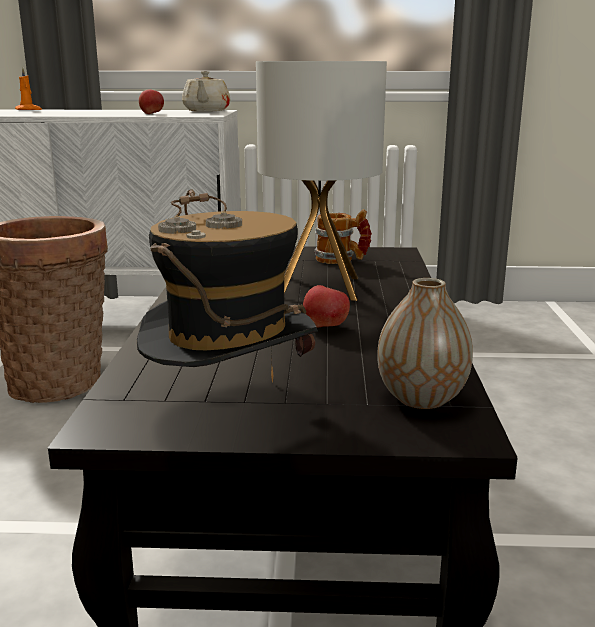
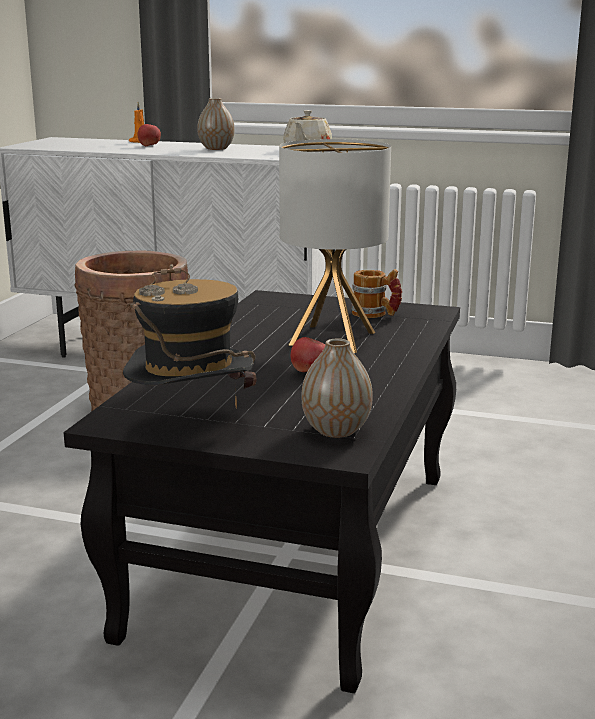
camera: 15 degrees right, 0 degrees up
apple [139,89,164,114] -> apple moved to [137,124,161,146]
none -> vase [197,98,235,150]

